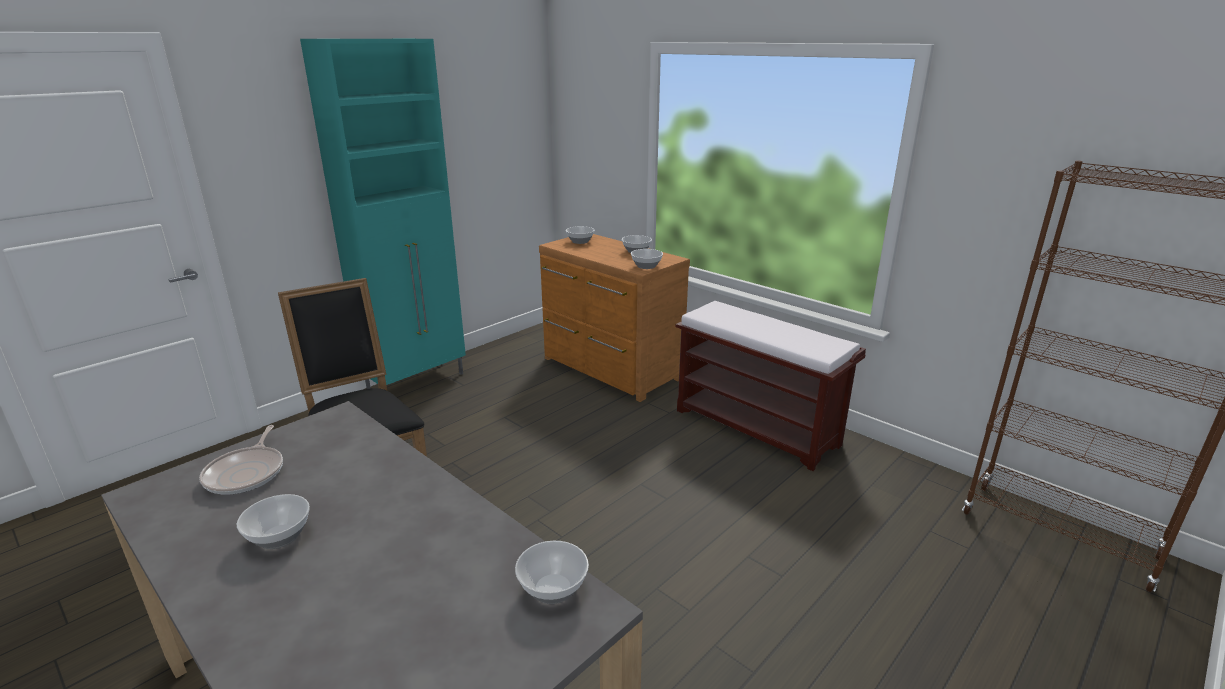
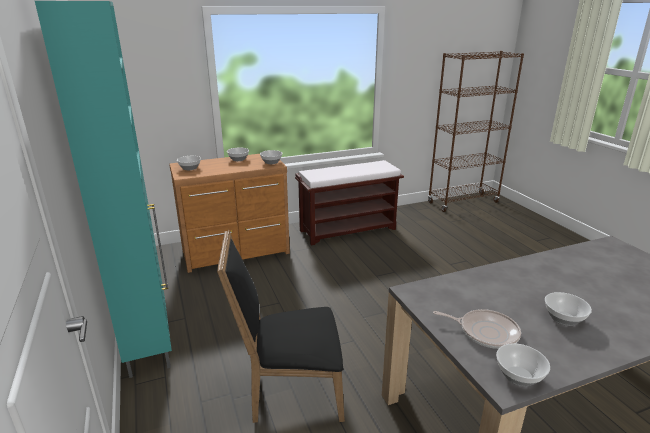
camera: 65 degrees left, 0 degrees up
bowl [515,541,589,604] -> bowl moved to [496,343,550,387]

